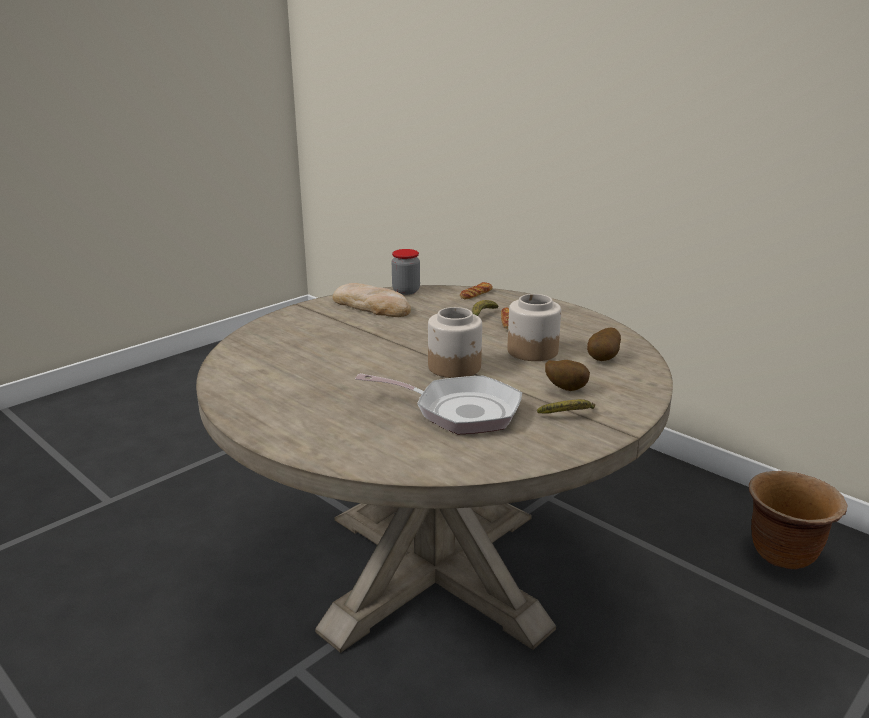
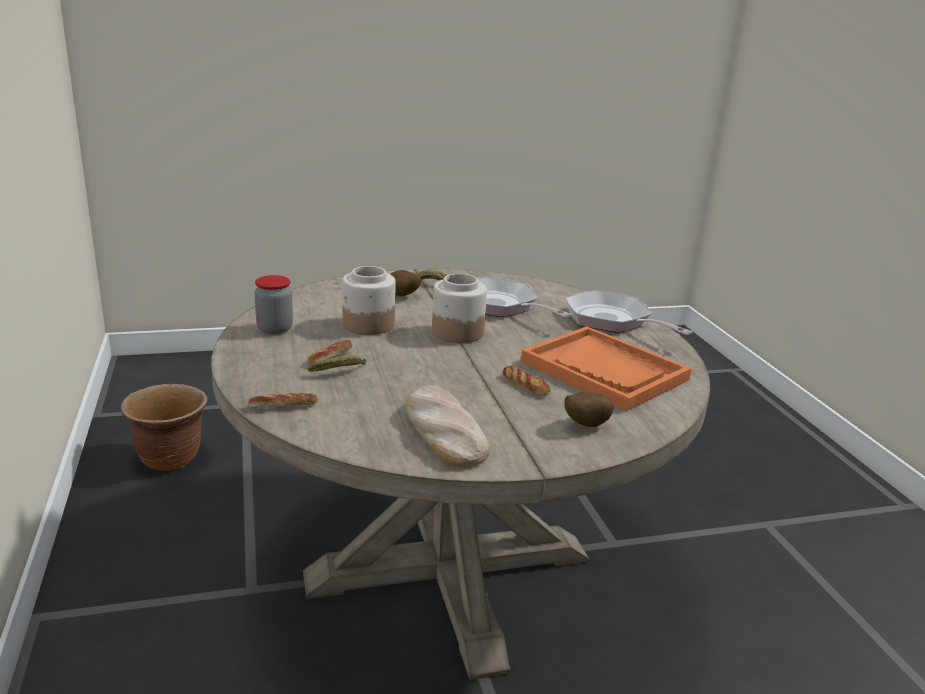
camera: 150 degrees left, 0 degrees up
jar [392,249,420,295] -> jar moved to [254,275,293,334]
potato [587,327,621,361] -> potato moved to [564,392,614,427]
none -> bread [503,366,551,396]
none -> orange tray [521,326,692,411]
none -> frying pan [565,290,692,335]

